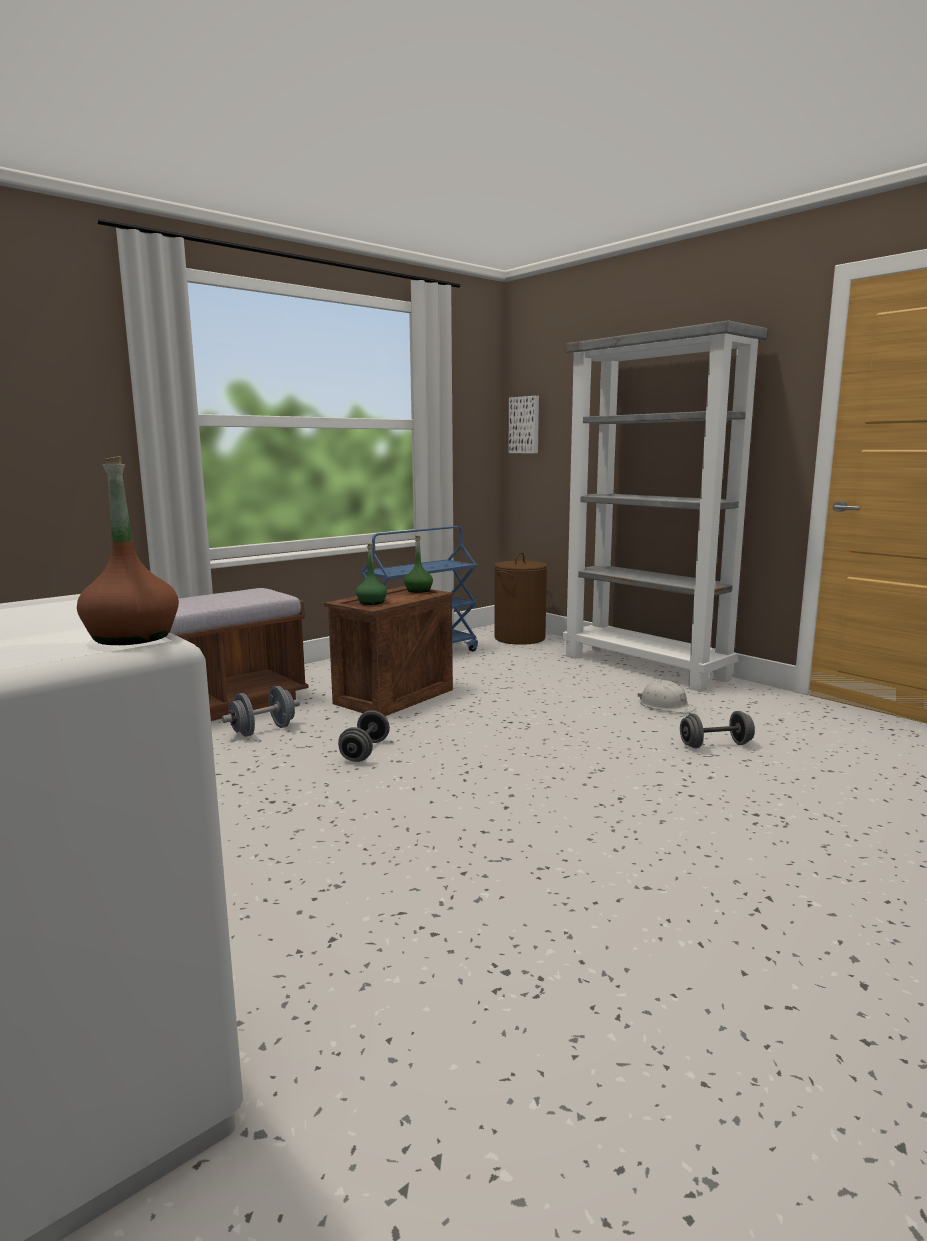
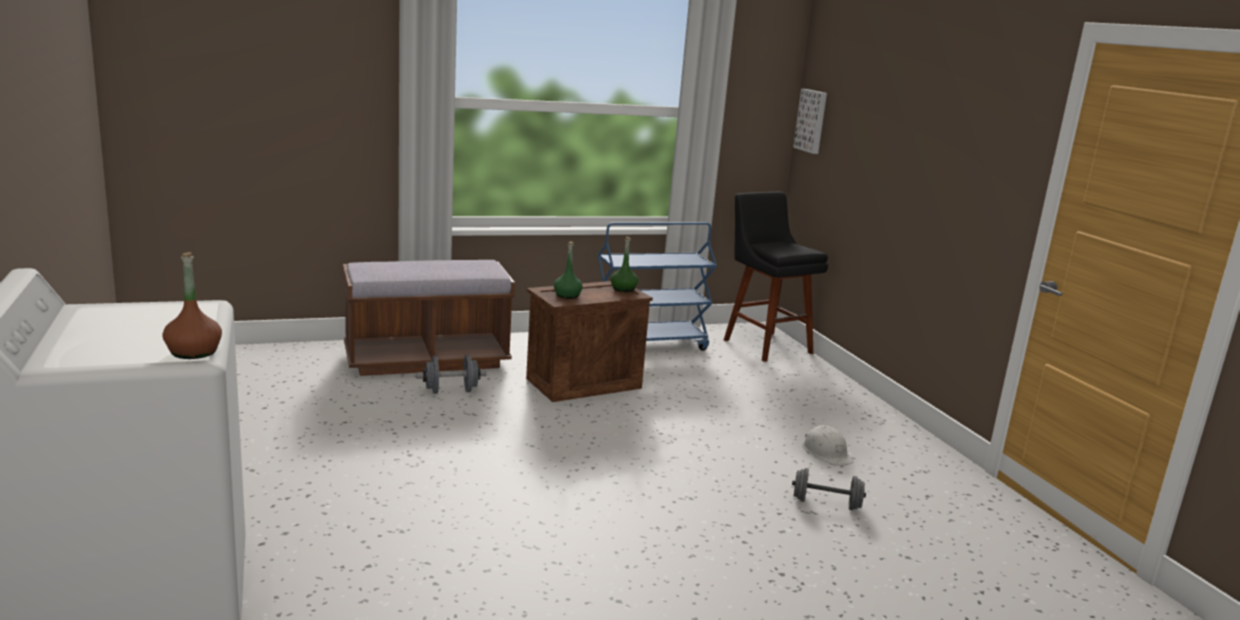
camera: 20 degrees right, 5 degrees up
grey dumbbell [338,710,390,762] -> none
brown laundry basket [494,552,547,645] -> black stool [724,192,828,362]
grey bookcase [563,320,768,692] -> none

